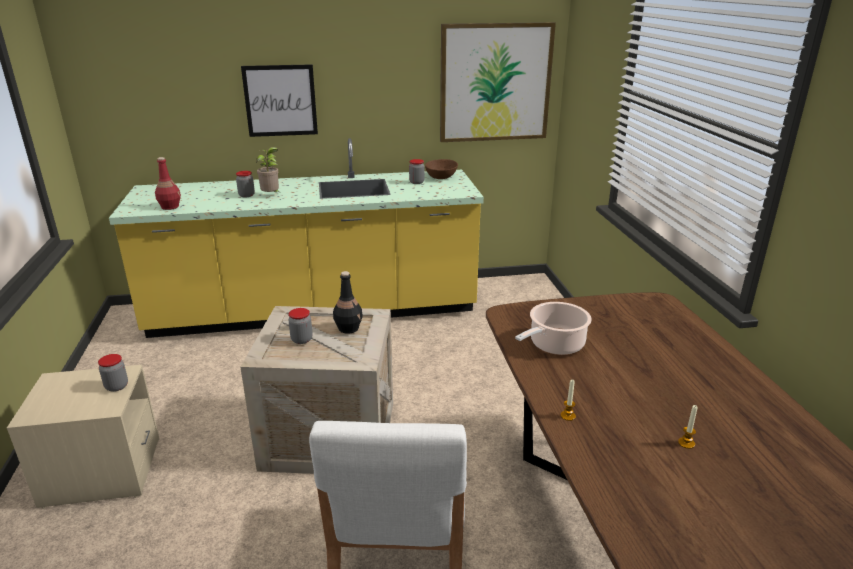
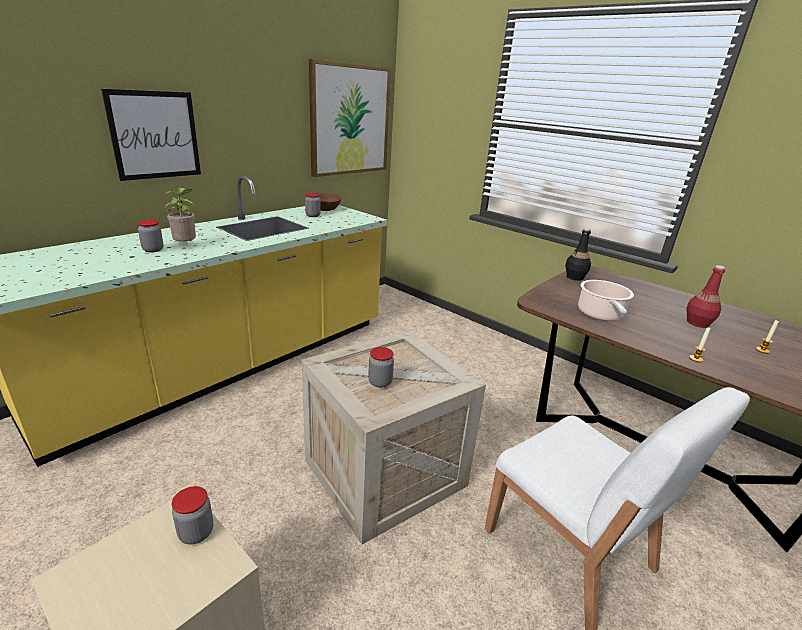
camera: 40 degrees left, 0 degrees up
red bottle [155,157,181,210] -> red bottle moved to [686,265,725,328]
black bottle [333,271,363,334] -> black bottle moved to [565,228,591,281]

